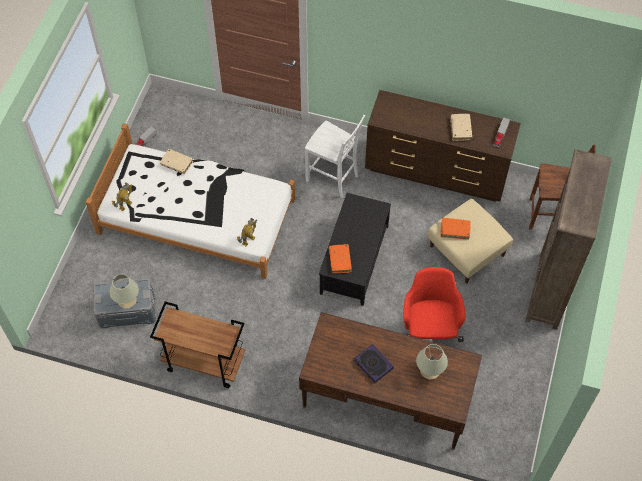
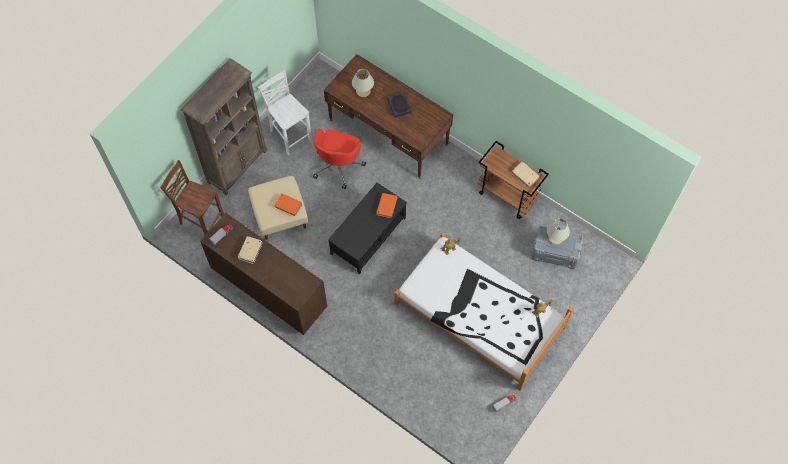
camera: 160 degrees left, 5 degrees up
beige book [160,149,193,174] -> beige book moved to [512,161,540,188]
white chair [305,115,365,198] -> white chair moved to [258,70,312,155]

